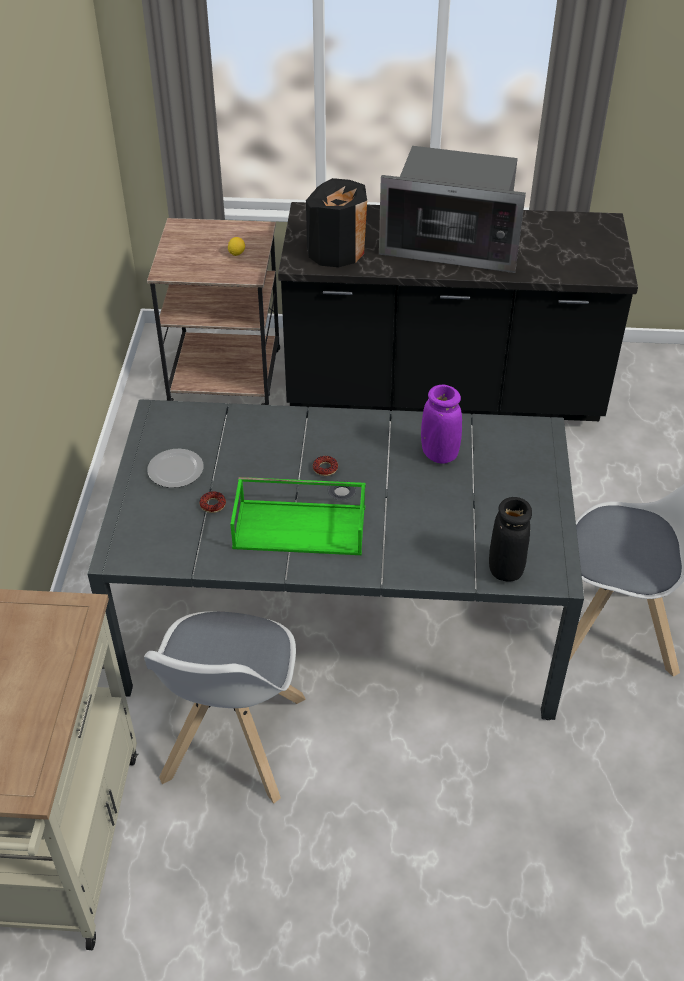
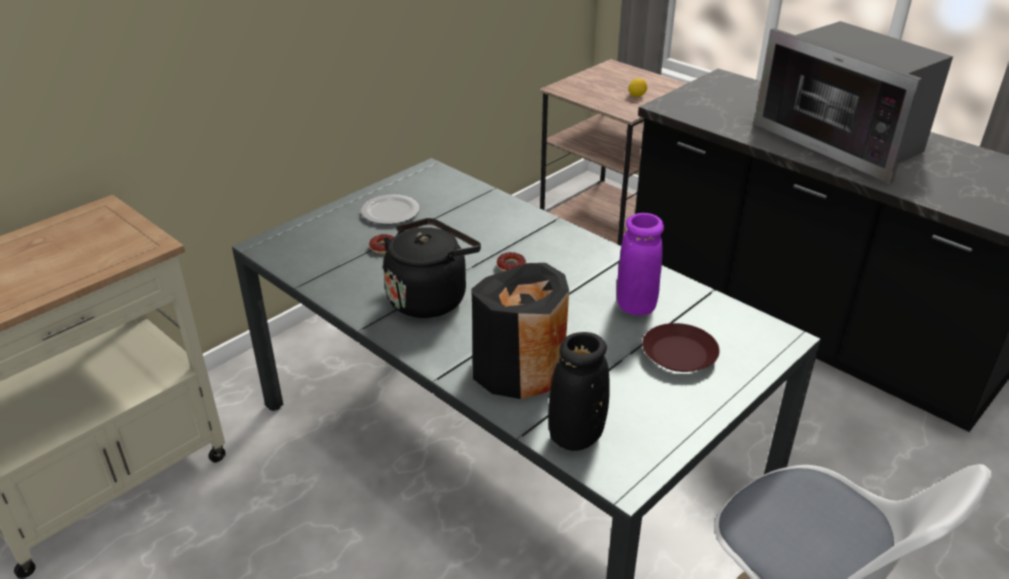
camera: 40 degrees right, 10 degrees down
chair [144,611,306,804] -> none
green tray [230,477,366,555] -> black kettle [383,218,481,318]
black vase [306,178,367,267] -> black vase moved to [471,263,569,399]
none -> brown plate [642,323,720,372]

